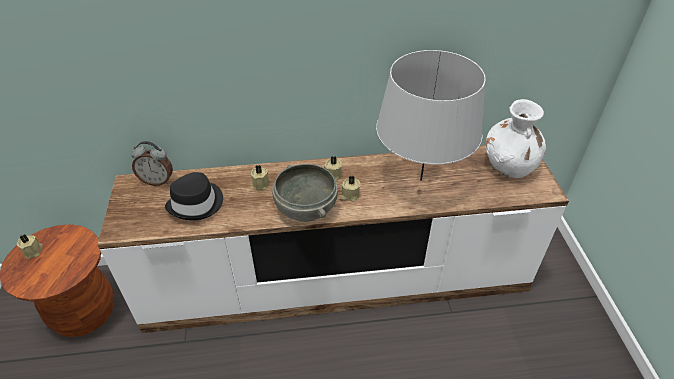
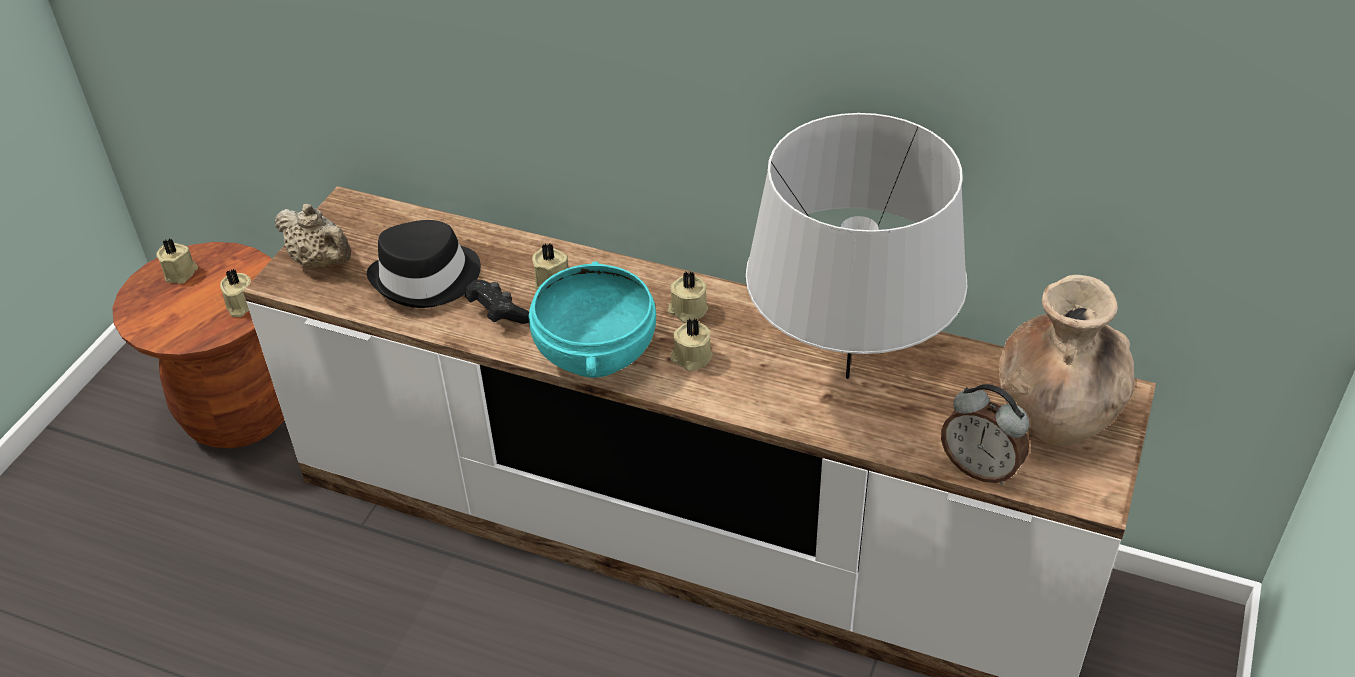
camera: 30 degrees right, 0 degrees up
alarm clock [131,141,173,186] -> alarm clock moved to [941,384,1029,484]
grey bowl [272,164,338,222] -> turquoise bowl [529,261,656,378]
white vase [486,99,546,178] -> brown vase [999,275,1135,446]
none -> beige candle [220,269,251,317]
none -> beige teapot [275,203,351,268]
none -> black game controller [465,280,529,324]

